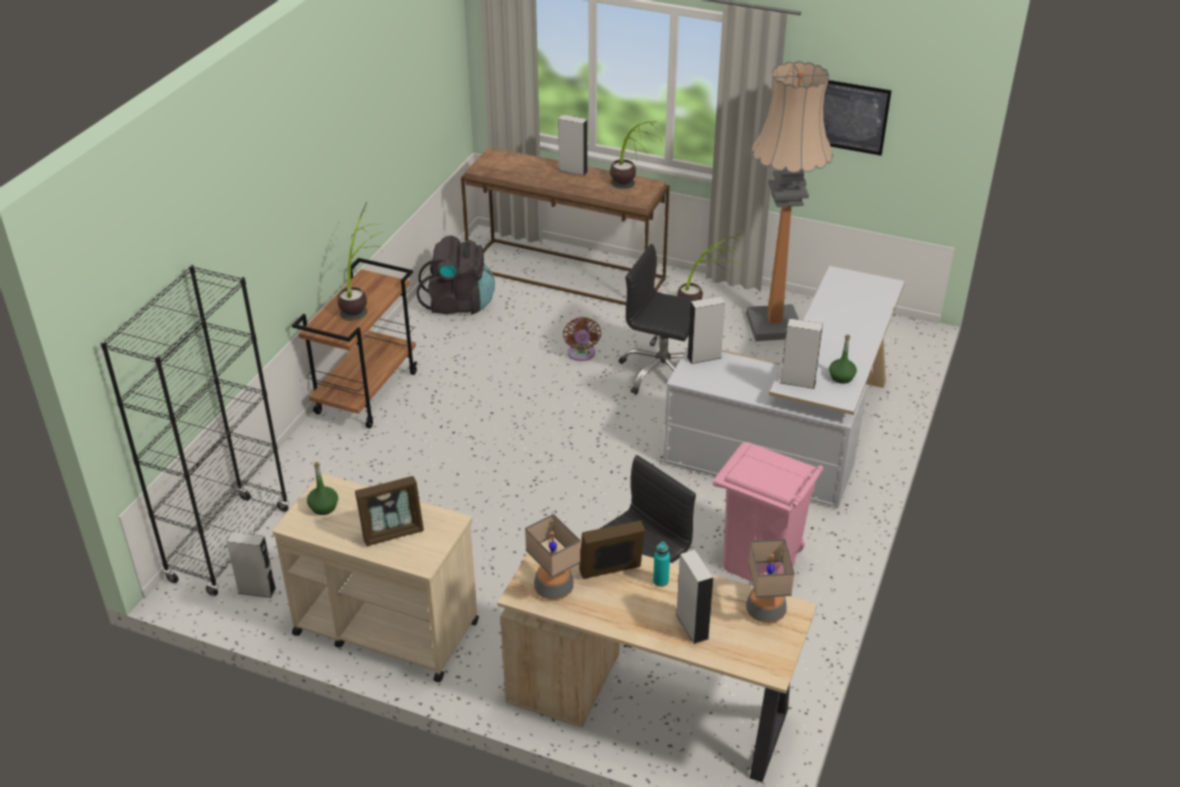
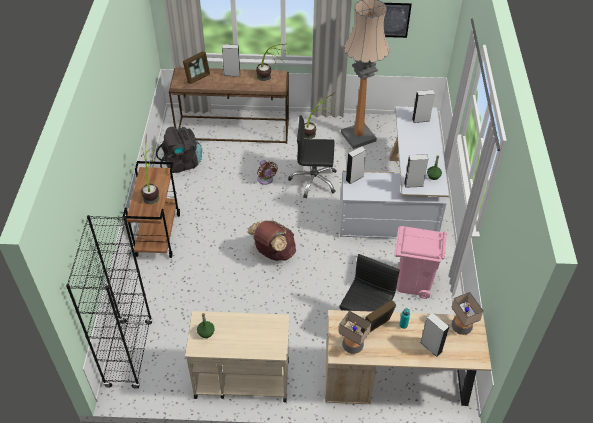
camera: 20 degrees left, 10 degrees up
grey speaker [226,532,276,598] -> grey speaker moved to [412,90,435,123]
picture frame [355,476,424,546] -> picture frame moved to [183,51,210,84]
none -> brown backpack [247,221,296,261]

